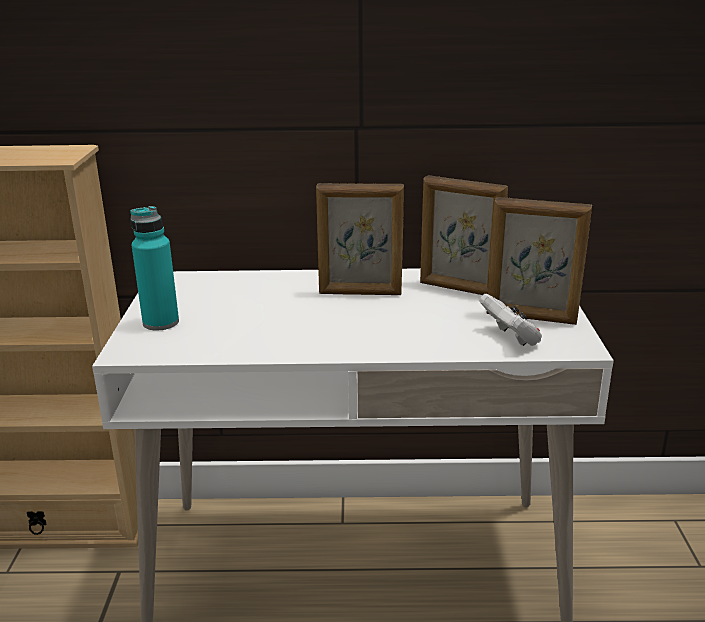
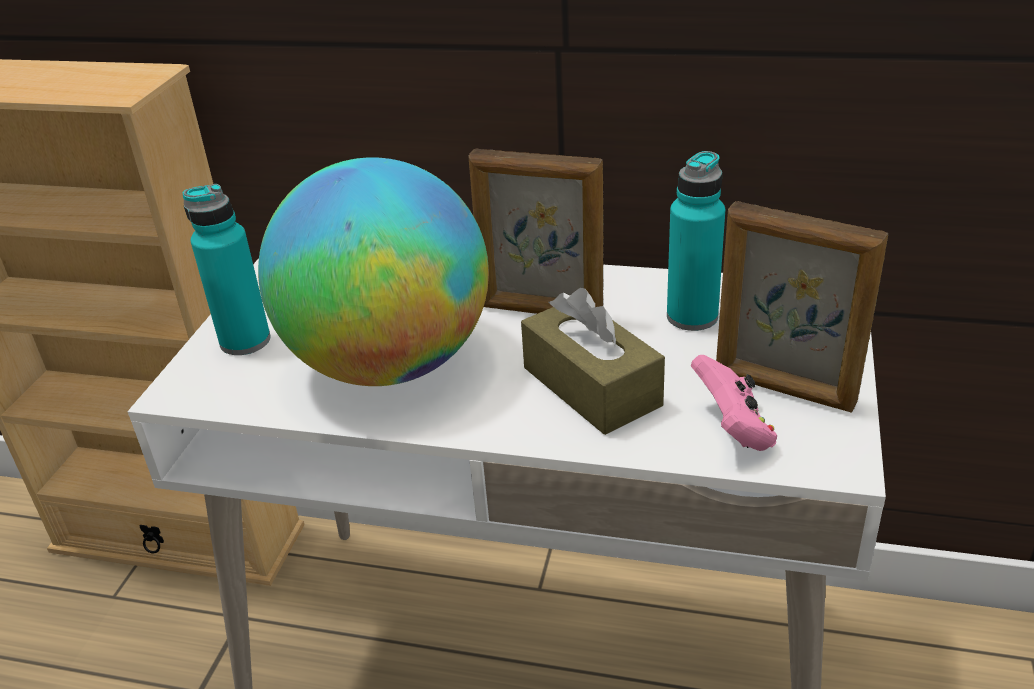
camera: 15 degrees right, 10 degrees up
picture frame [420,175,508,295] -> turquoise bottle [667,151,725,331]
white game controller [479,294,542,346] -> pink game controller [691,355,777,451]
none -> globe [258,157,489,386]
none -> brown tissue box [521,288,665,435]

